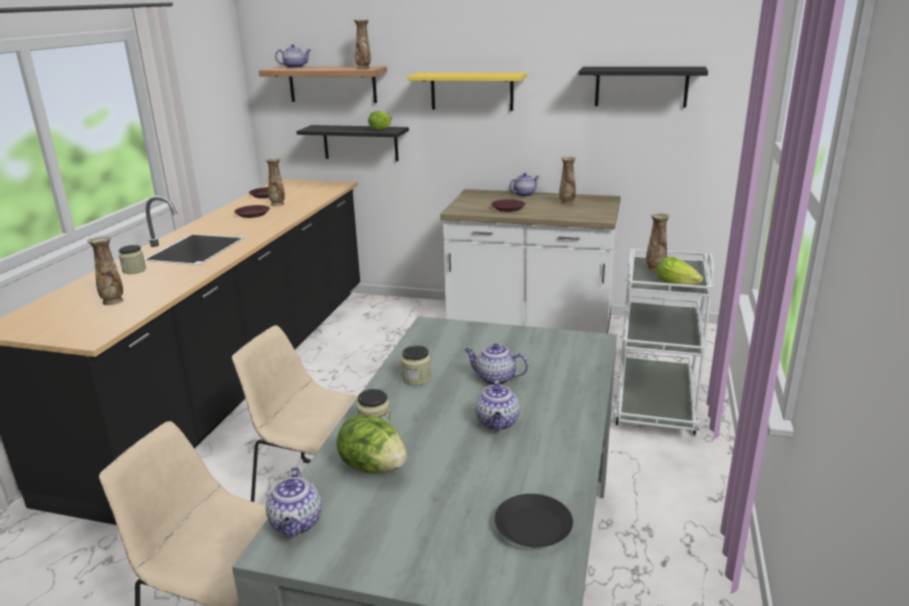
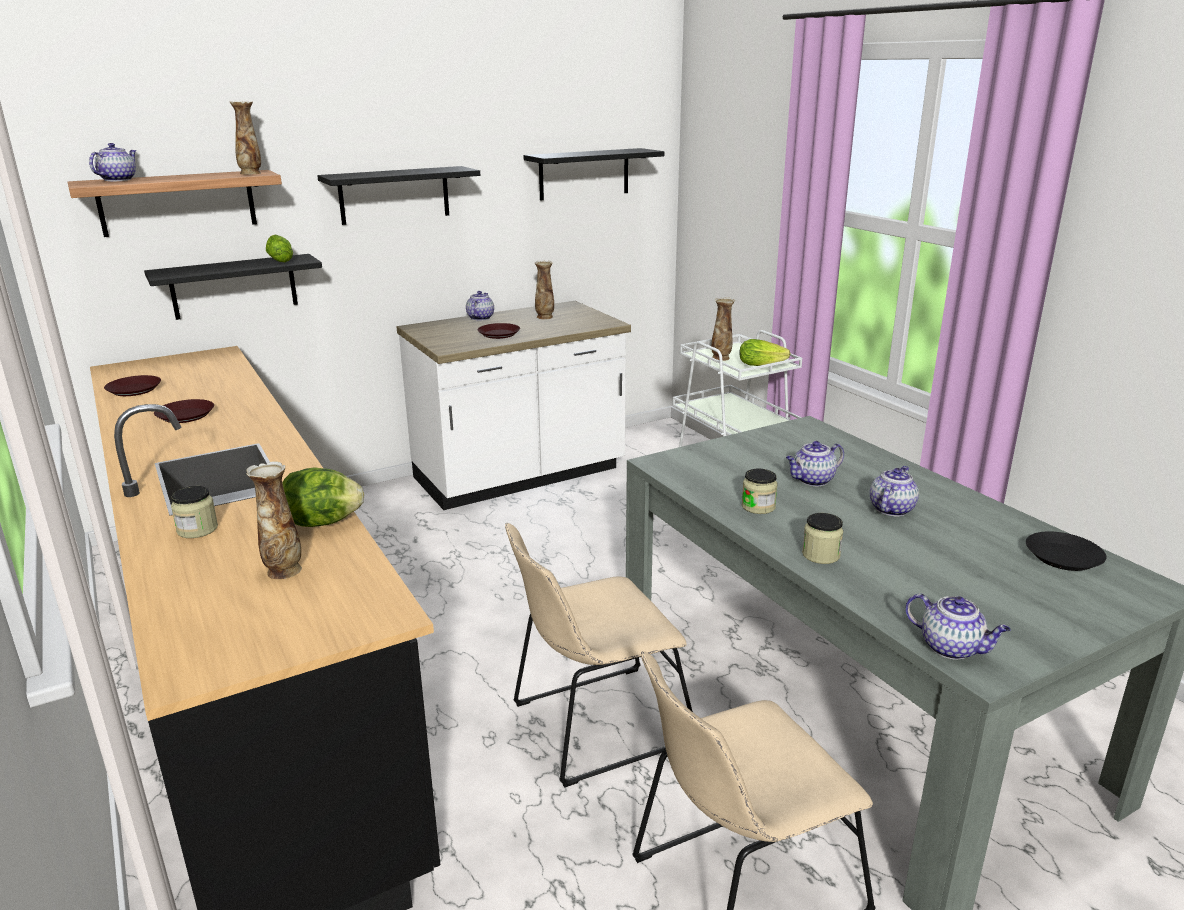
camera: 45 degrees left, 0 degrees up
vase [265,157,285,206] -> none
lettuce [337,414,407,473] -> lettuce moved to [282,467,364,527]
yellow shelf [407,72,527,111] -> black shelf [317,166,480,225]
teapot [475,378,520,431] -> teapot turned 105 degrees counterclockwise [870,466,919,516]

